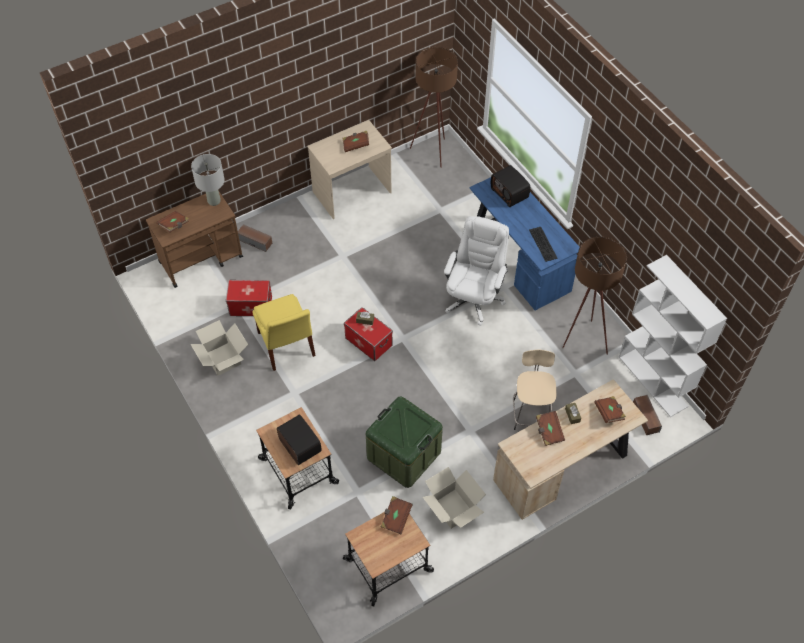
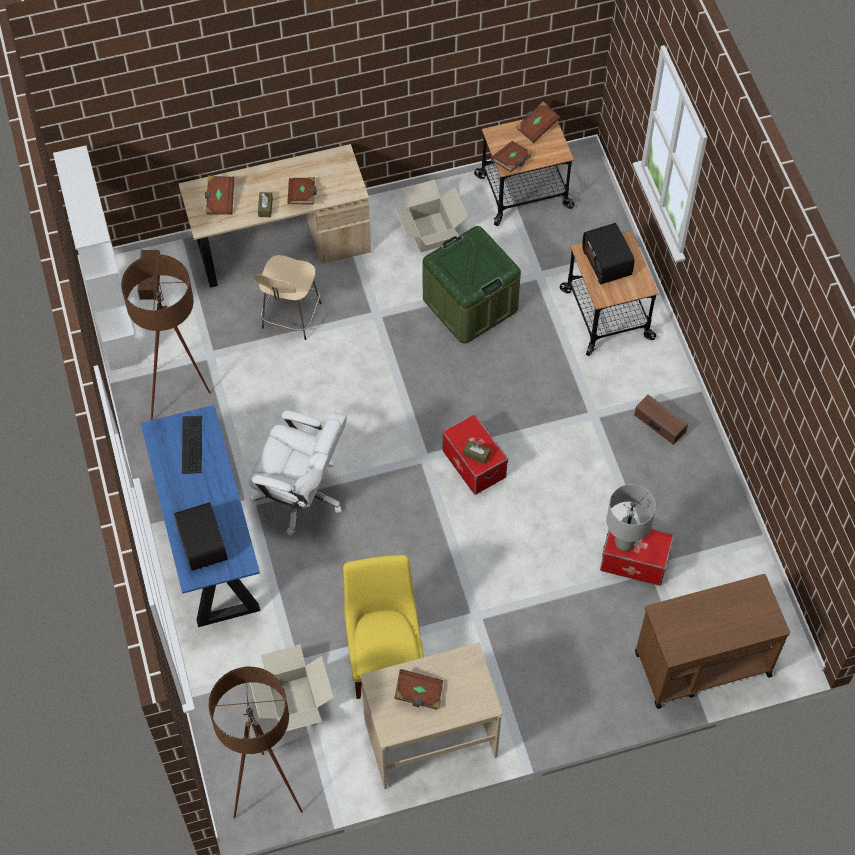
camera: 165 degrees left, 5 degrees up
brown book [156,211,189,232] -> brown book moved to [516,101,560,143]
cardboard box [190,320,248,376] -> cardboard box moved to [250,644,334,731]
grey table lamp [191,154,225,206] -> grey table lamp moved to [606,484,656,551]
speaker [238,224,272,252] -> speaker moved to [634,394,688,445]
yellow chair [252,294,316,371] -> yellow chair moved to [343,555,424,699]
white office chair [444,216,509,326] -> white office chair turned 105 degrees counterclockwise [249,410,347,536]

